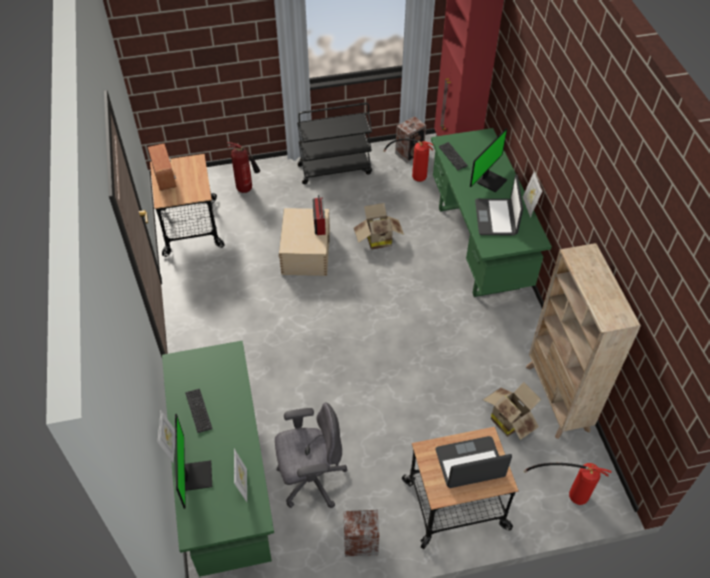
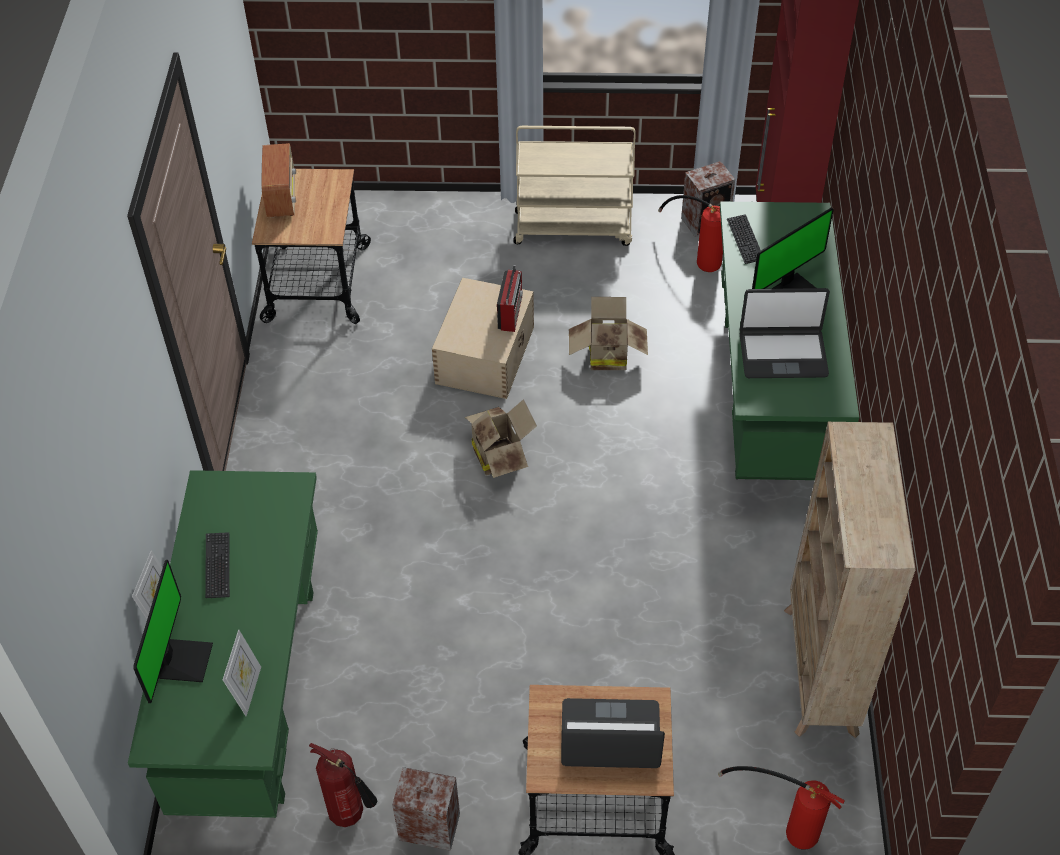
camera: 15 degrees right, 0 degrees up
fire extinguisher [227,142,260,193] -> fire extinguisher moved to [309,743,377,827]
grey office chair [275,403,347,508] -> none
black cart [297,103,372,184] -> beige cart [513,126,636,246]
laptop [475,174,523,235] -> laptop turned 105 degrees counterclockwise [740,288,830,378]
cardboard box [483,382,541,440] -> cardboard box moved to [465,399,537,478]
picture frame [523,172,542,217] -> none

